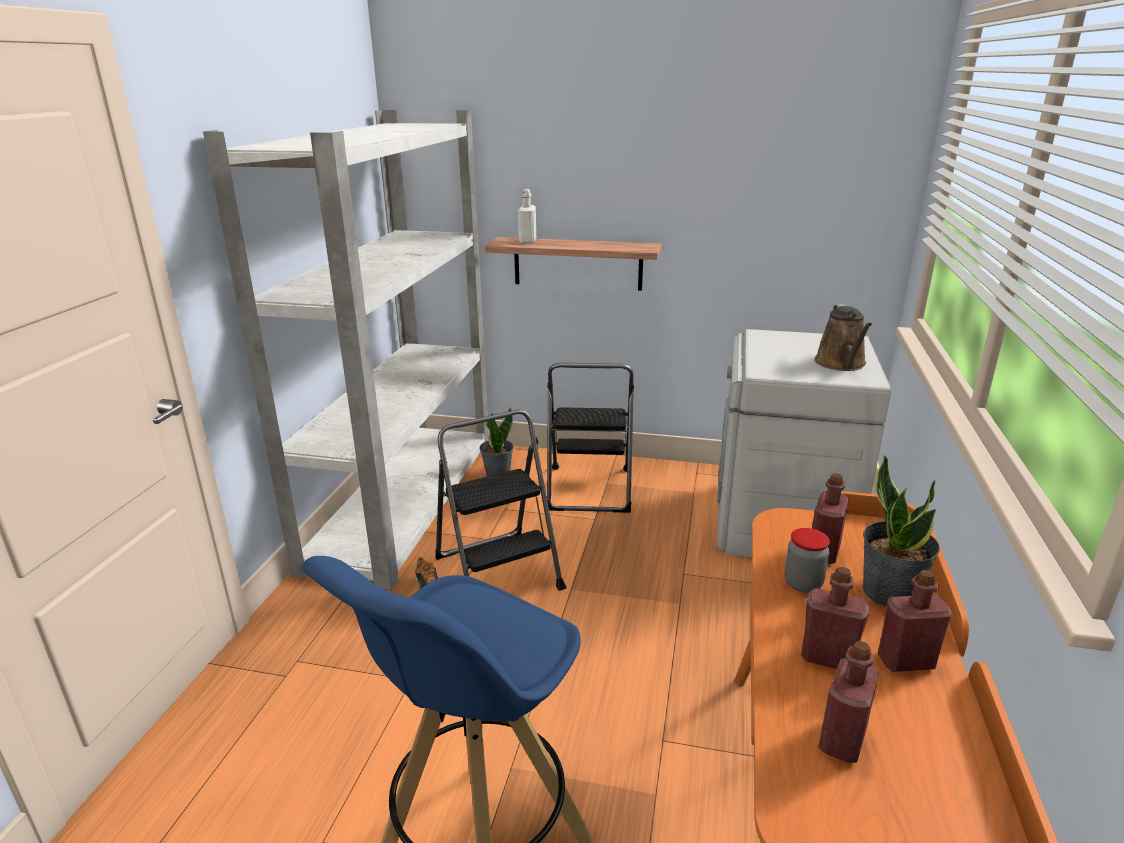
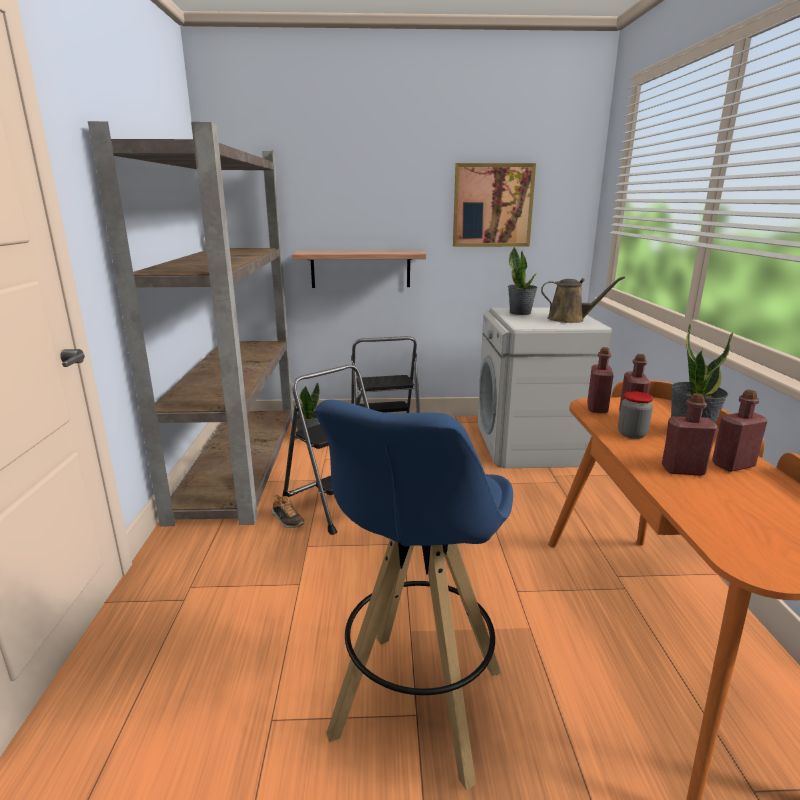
camera: 15 degrees left, 5 degrees down
white bookcase [203,110,489,590] -> brown bookcase [88,121,294,527]
white bottle [518,189,536,244] -> none
brown watering can [815,304,872,371] -> brown watering can turned 60 degrees counterclockwise [541,276,625,323]
red bottle [818,641,879,763] -> red bottle moved to [587,347,613,413]
none -> picture [453,163,536,247]
none -> potted plant [508,247,538,315]

